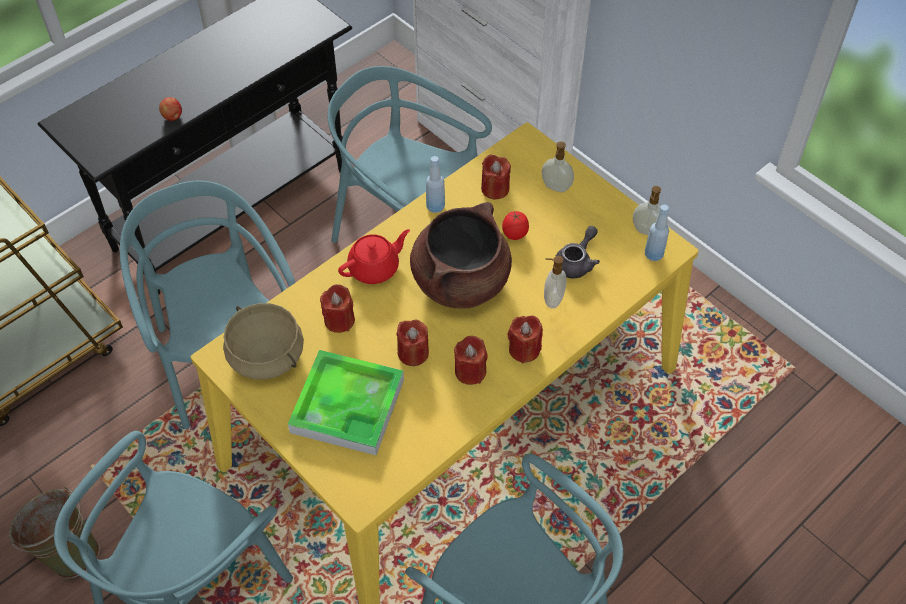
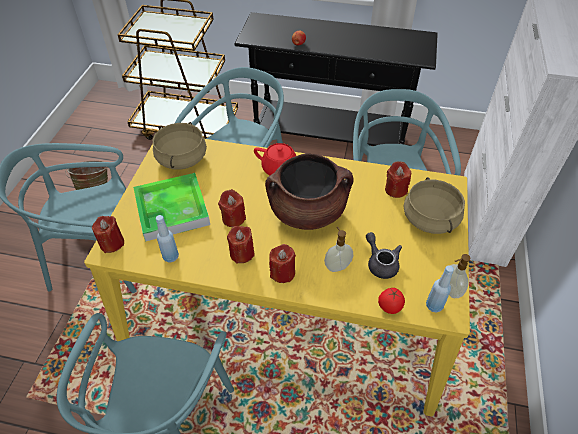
camera: 55 degrees right, 5 degrees down
red candle [320,284,355,333] -> red candle moved to [92,216,124,253]
blue bottle [426,156,445,213] -> blue bottle moved to [156,215,179,262]
tomato [502,211,529,240] -> tomato moved to [378,288,405,314]
soap dispenser [541,142,574,192] -> beige cooking pot [403,177,465,234]
grey teapot [556,226,600,278] -> grey teapot turned 120 degrees counterclockwise [366,232,402,279]

